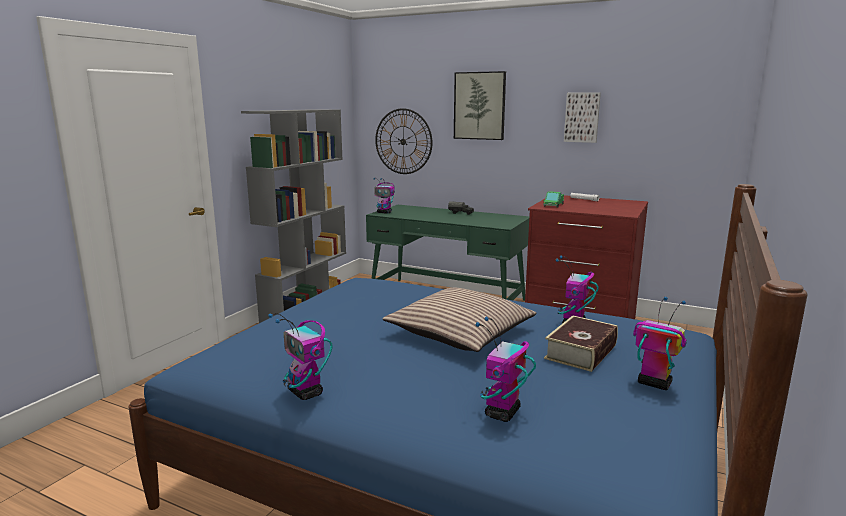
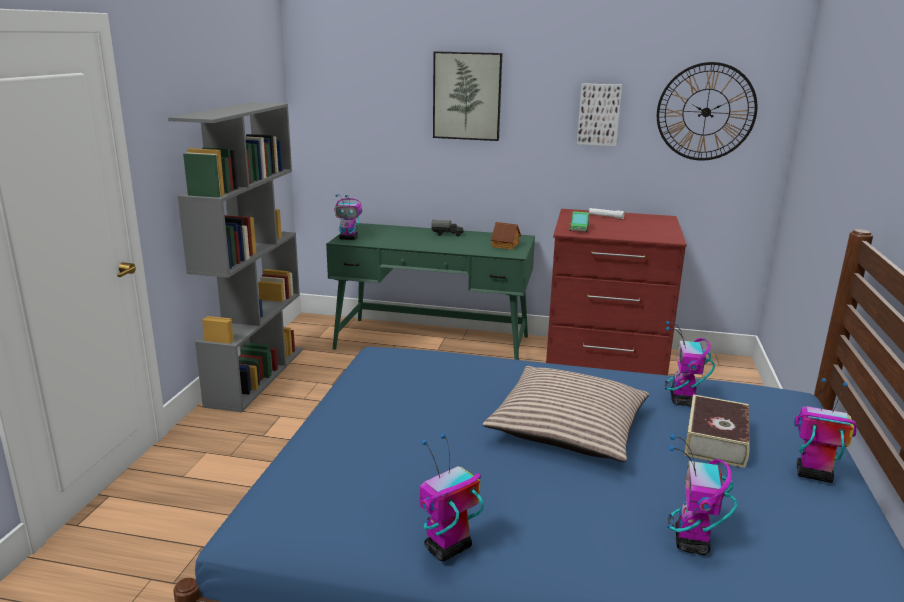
camera: 15 degrees left, 5 degrees up
toy robot [268,313,333,400] -> toy robot turned 105 degrees clockwise [420,433,484,561]
wall clock [375,108,432,174] -> wall clock moved to [657,62,757,160]
none -> toy house [491,222,521,250]

